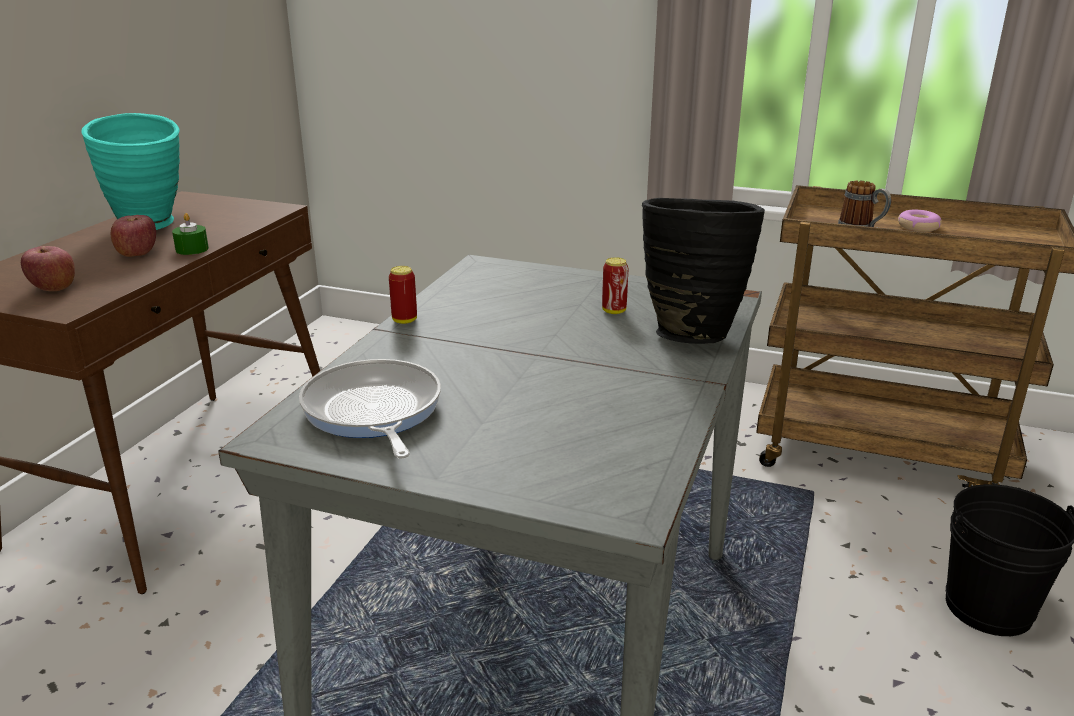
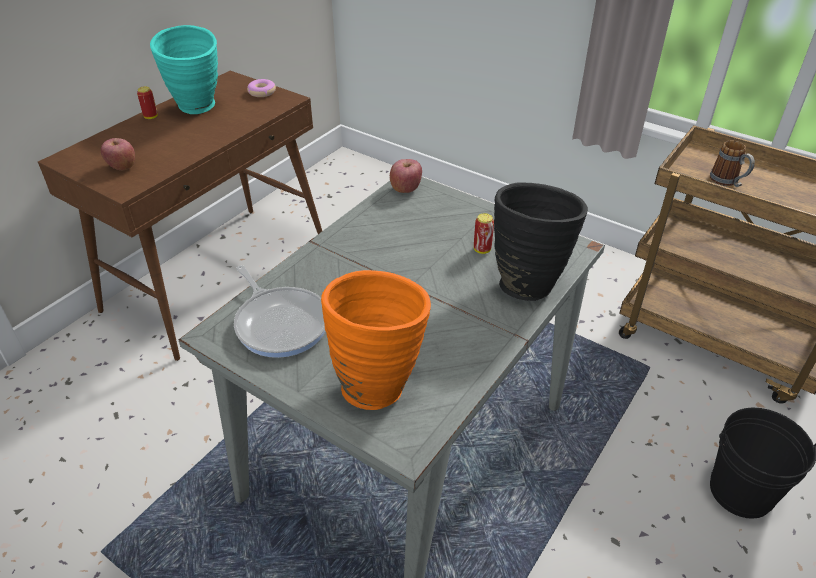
camera: 15 degrees right, 15 degrees up
apple [111,215,156,257] -> apple moved to [390,159,422,193]
green candle [172,213,209,255] -> none
frying pan [299,359,441,459] -> frying pan turned 150 degrees clockwise [234,265,325,358]
can [389,266,417,324] -> can moved to [137,86,158,119]
donut [898,210,942,232] -> donut moved to [247,79,276,97]
none -> orange vase [321,270,431,410]

